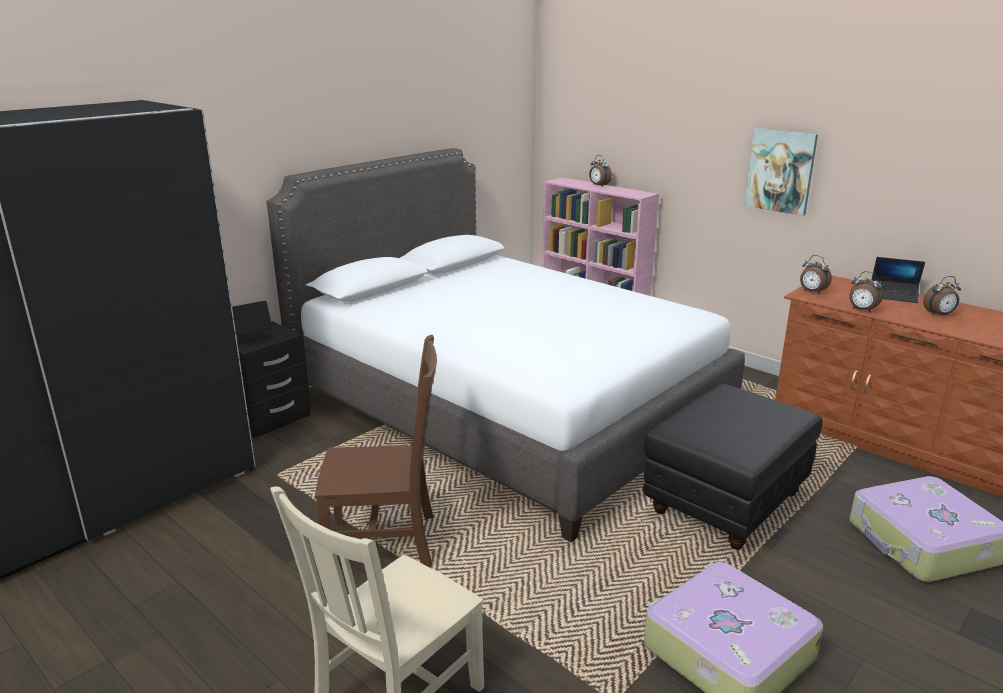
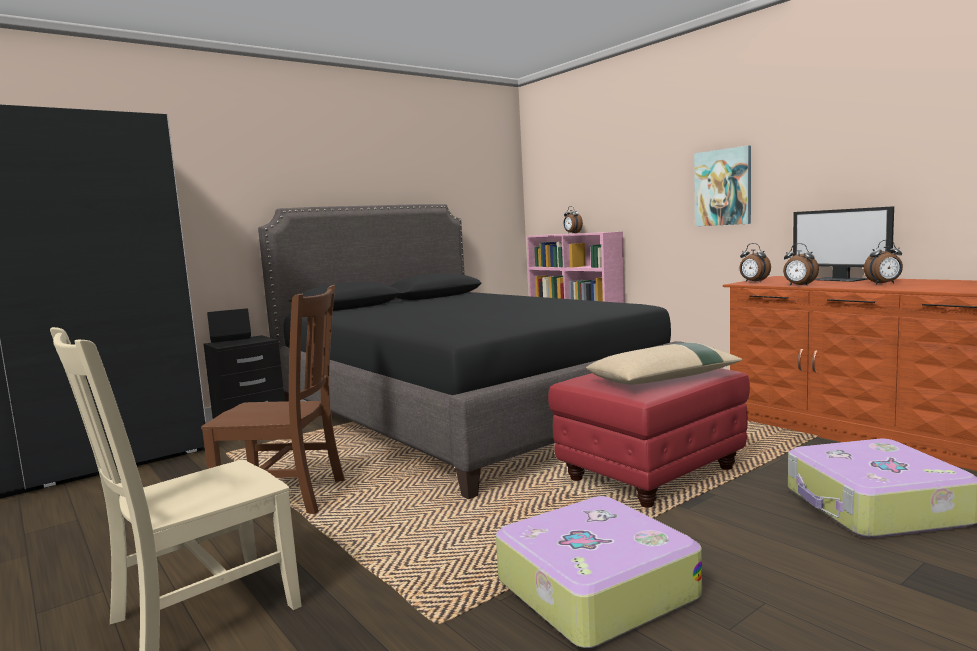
camera: 10 degrees right, 15 degrees down
white bed [267,148,745,542] -> black bed [258,204,685,499]
black ottoman [643,384,823,550] -> red ottoman [548,368,750,508]
laptop [871,257,925,303] -> monitor [793,206,894,282]
none -> beige pillow [586,343,743,385]

